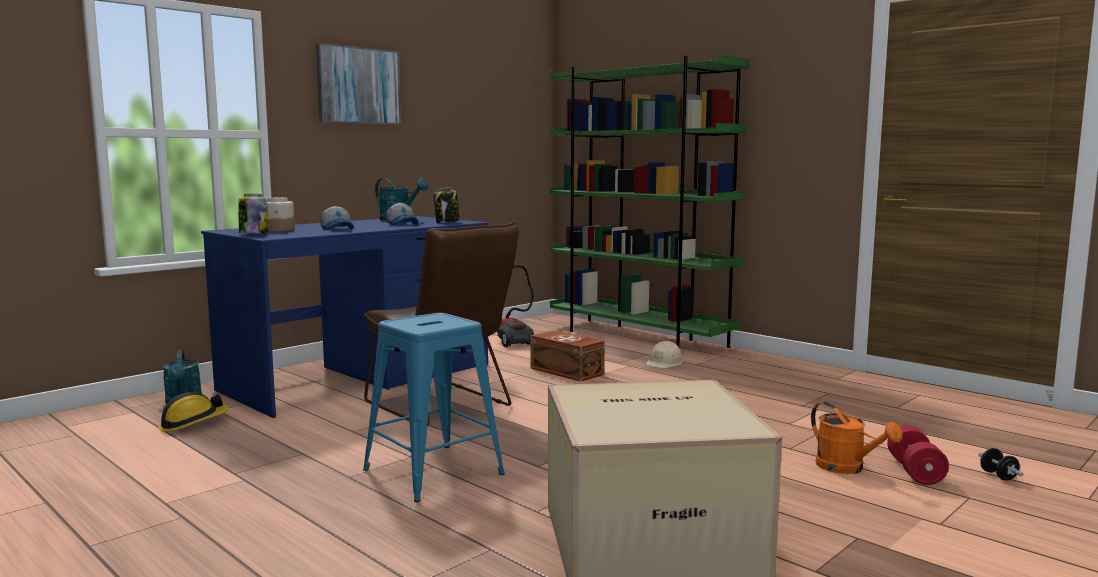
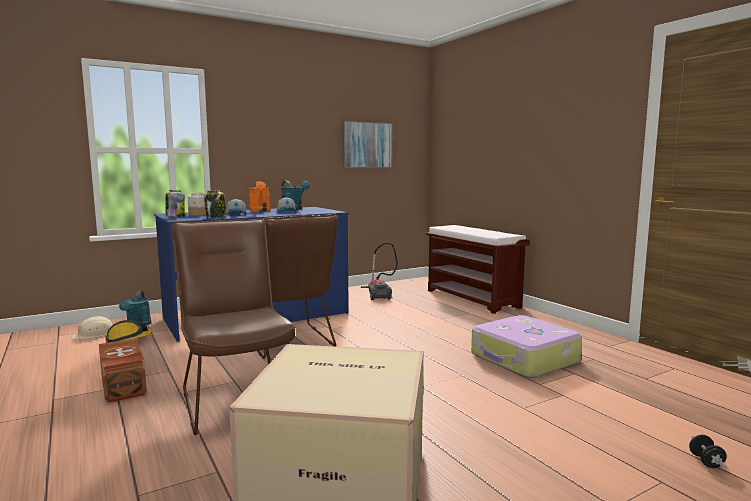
camera: 15 degrees right, 0 degrees up
picture [316,43,401,125] -> picture moved to [342,121,393,168]
blue stool [363,313,505,502] -> brown chair [171,218,296,435]
jar [434,187,460,223] -> jar moved to [204,190,227,218]
brown storage box [530,330,605,382] -> brown storage box moved to [99,338,147,403]
green bookcase [550,55,750,348] -> brown bench [426,225,530,314]
beige hard hat [646,340,683,368] -> beige hard hat moved to [71,316,112,340]
orange watering can [811,402,902,474] -> orange watering can moved to [249,181,271,212]
red dumbbell [887,425,949,485] -> none
none -> suitcase [471,315,582,378]

